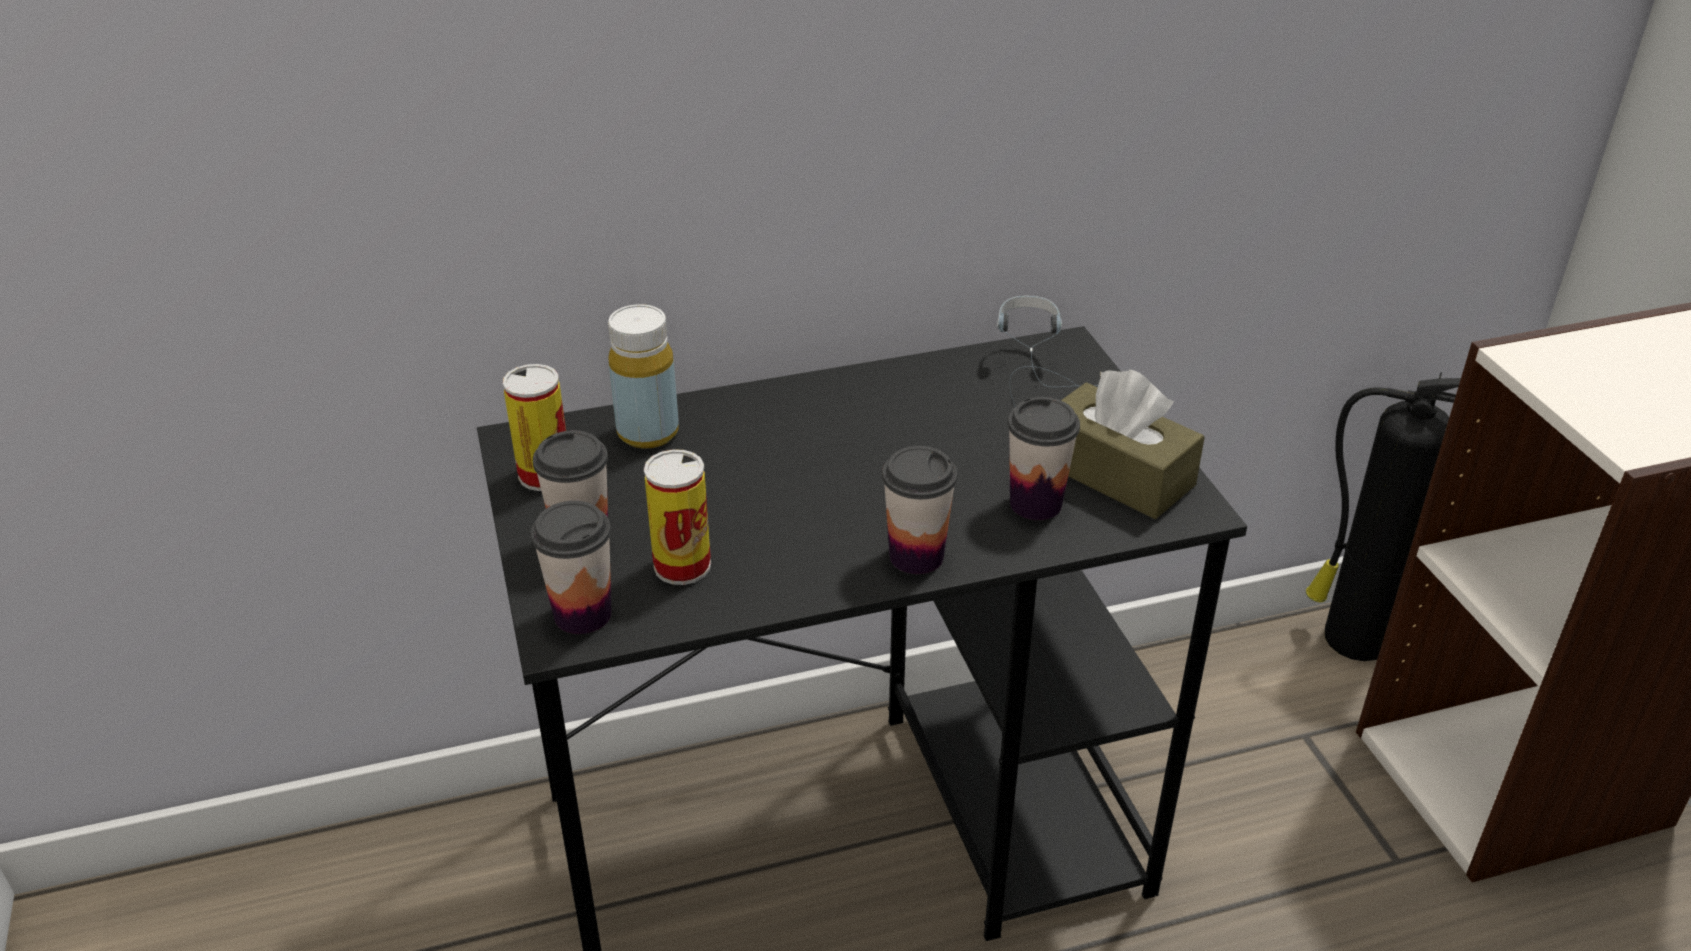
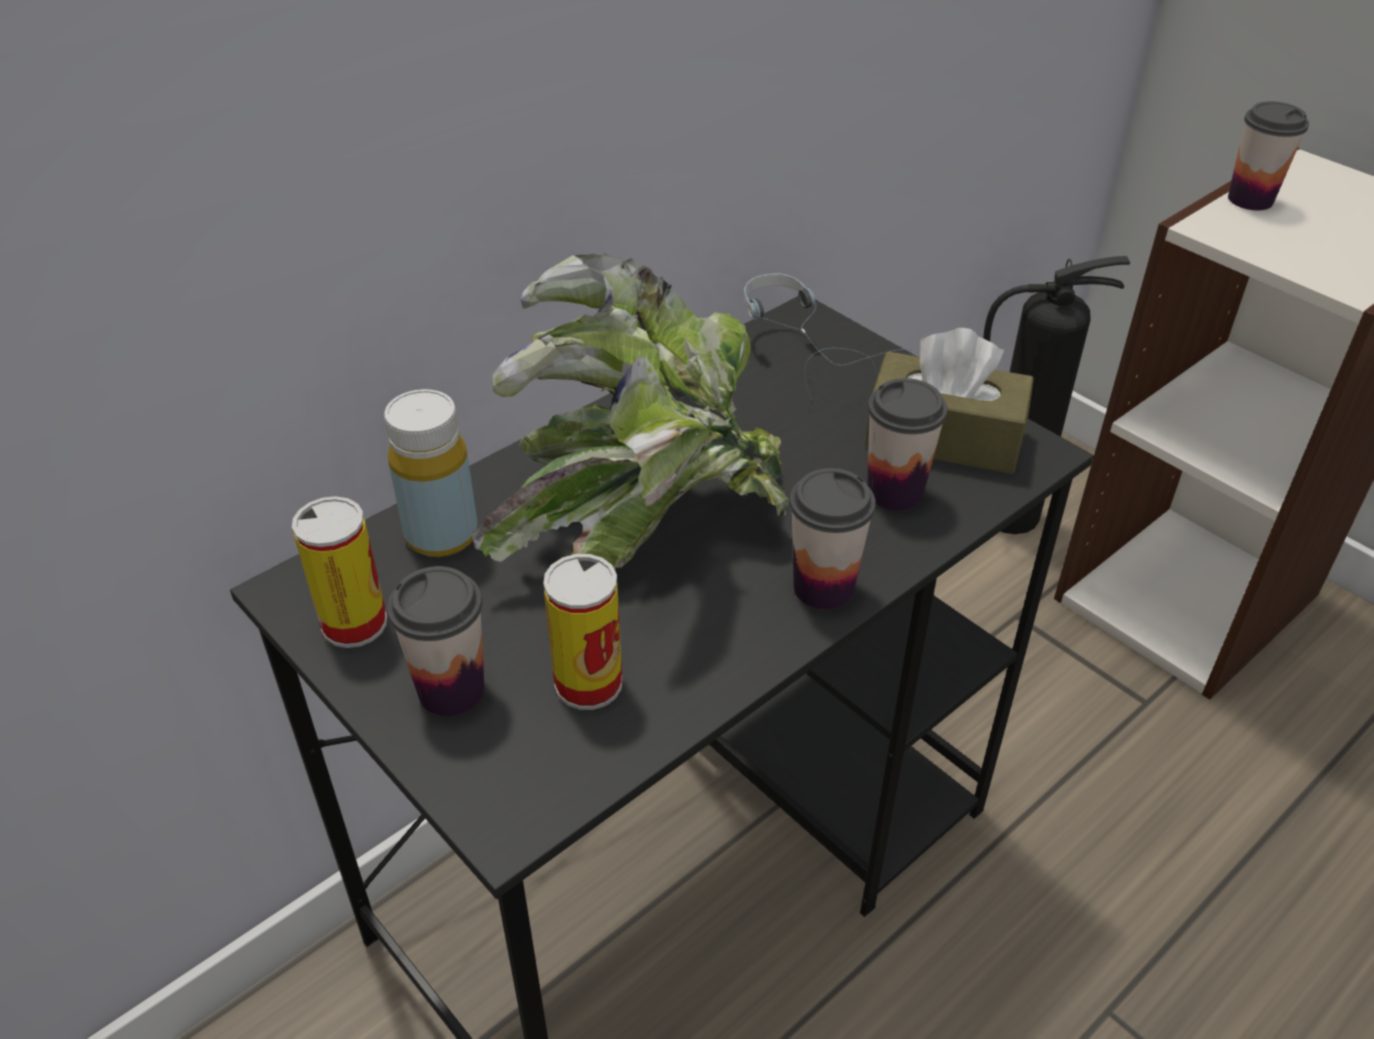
camera: 25 degrees left, 5 degrees up
cup [531,501,611,634] -> cup moved to [1228,101,1309,210]
none -> potted plant [472,253,789,570]

